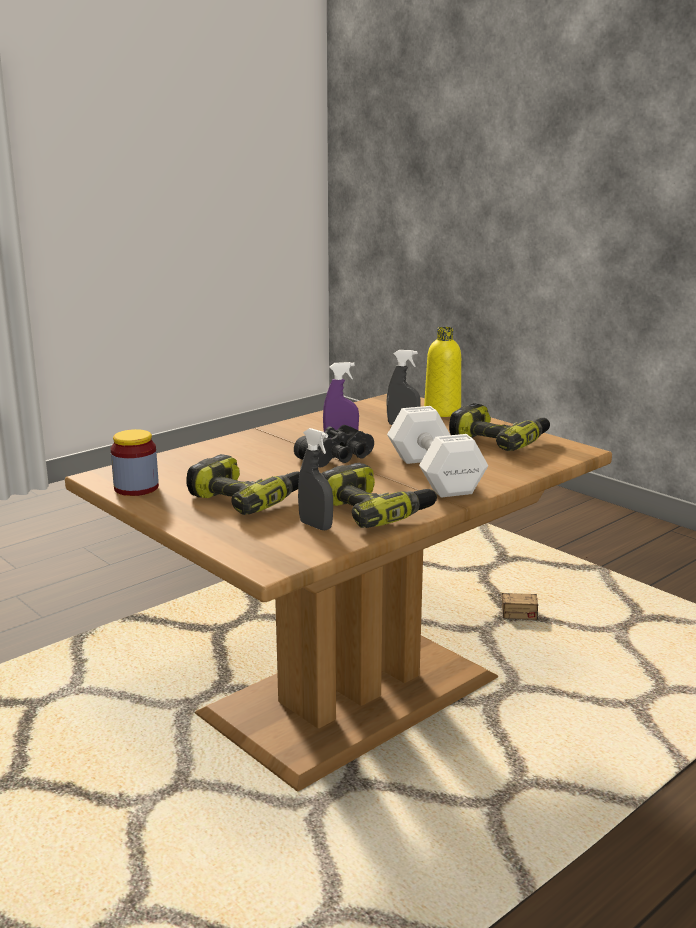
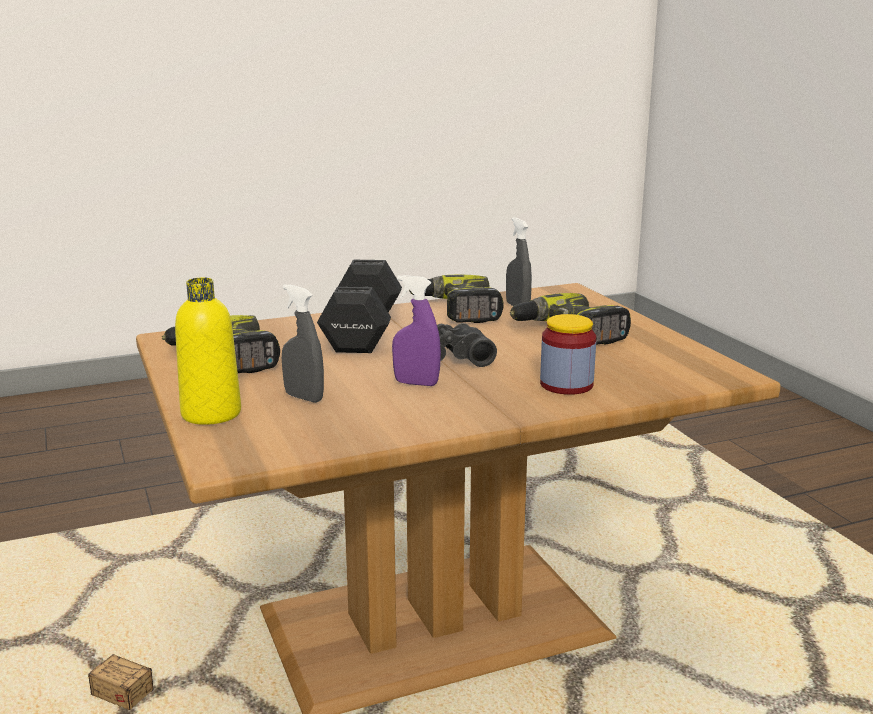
camera: 160 degrees left, 0 degrees up
jar [111,429,159,496] -> jar moved to [540,314,596,395]
white dumbbell [387,406,488,498] -> black dumbbell [317,260,402,353]

